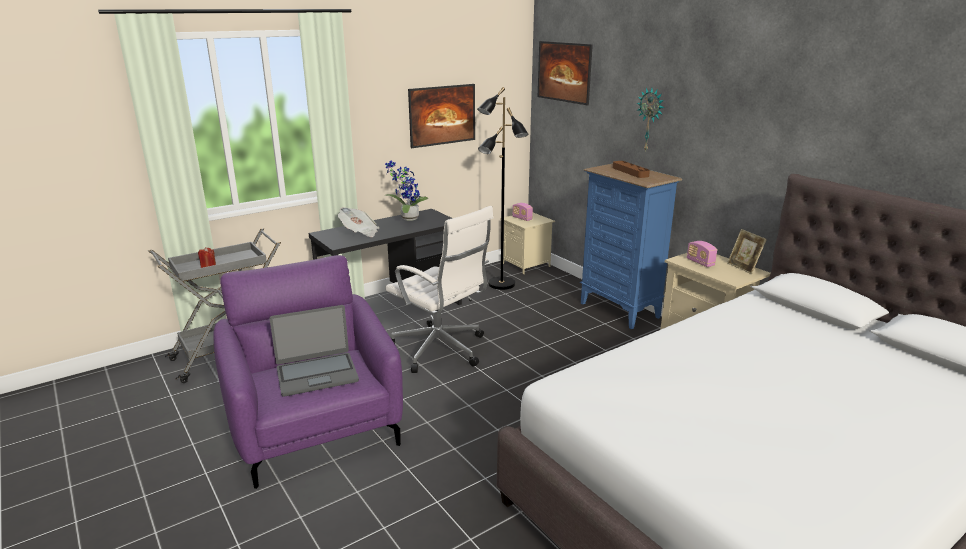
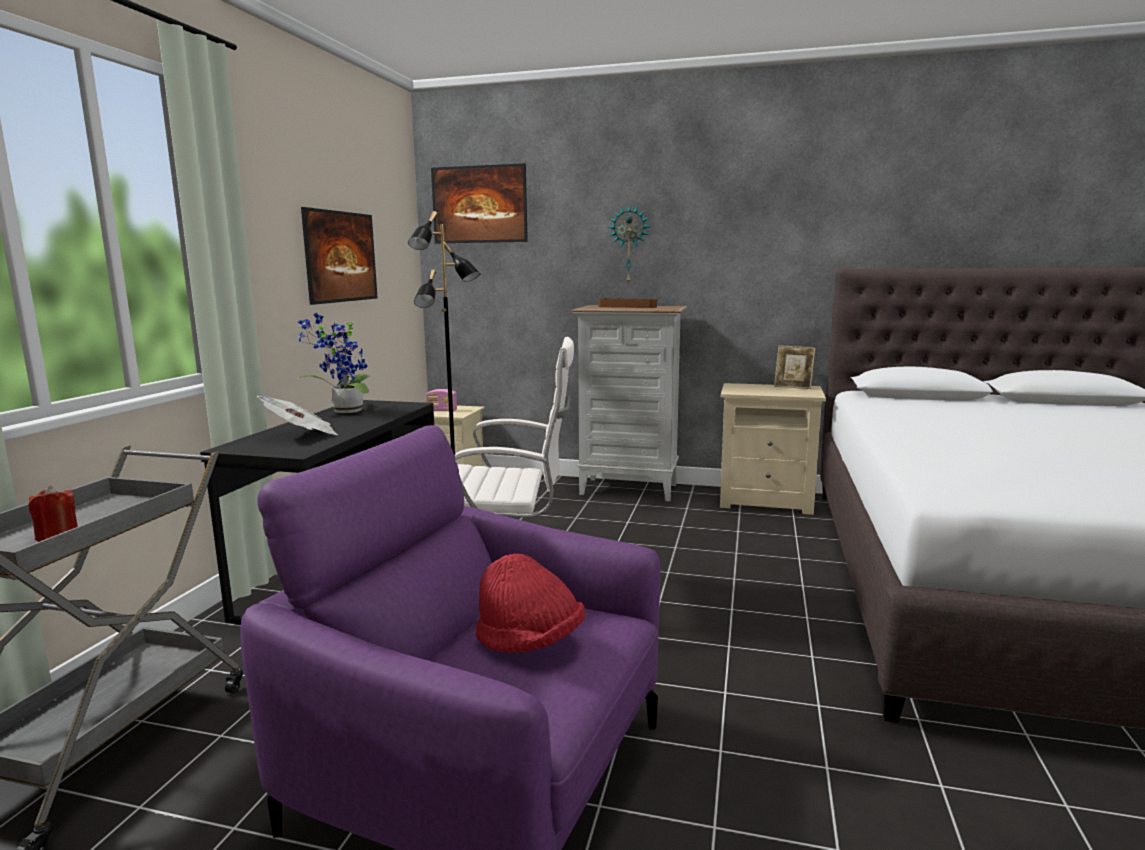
camera: 40 degrees left, 10 degrees down
laptop [269,305,359,397] -> red hat [476,553,585,653]
blue dresser [580,164,682,329] -> white dresser [572,305,687,502]
radio [687,241,717,267] -> none

